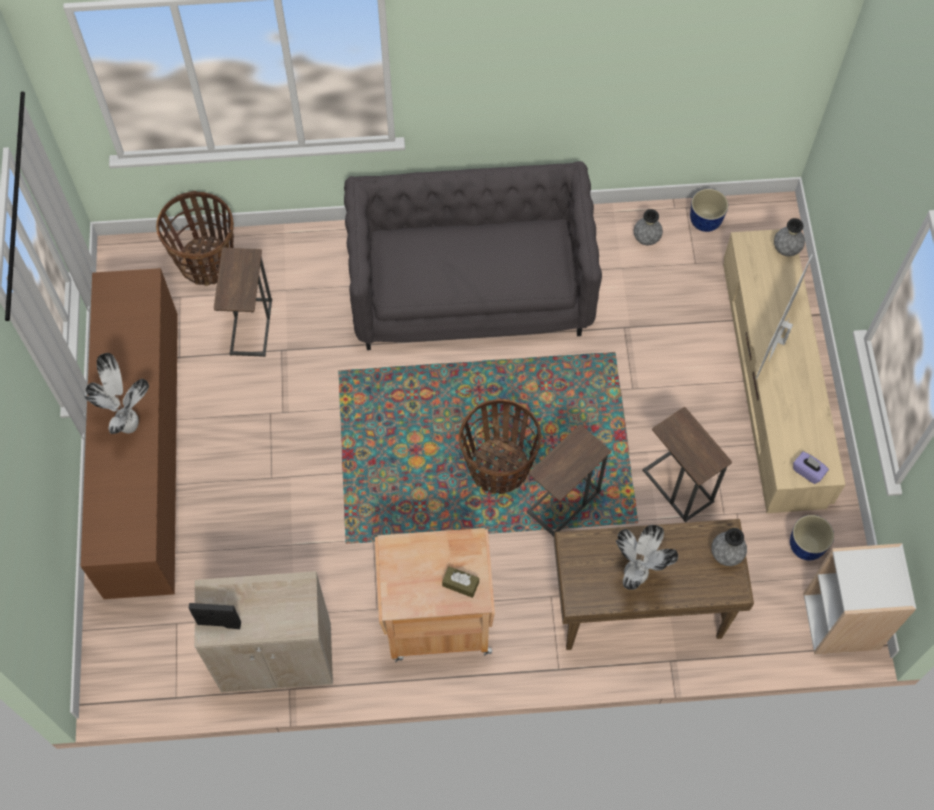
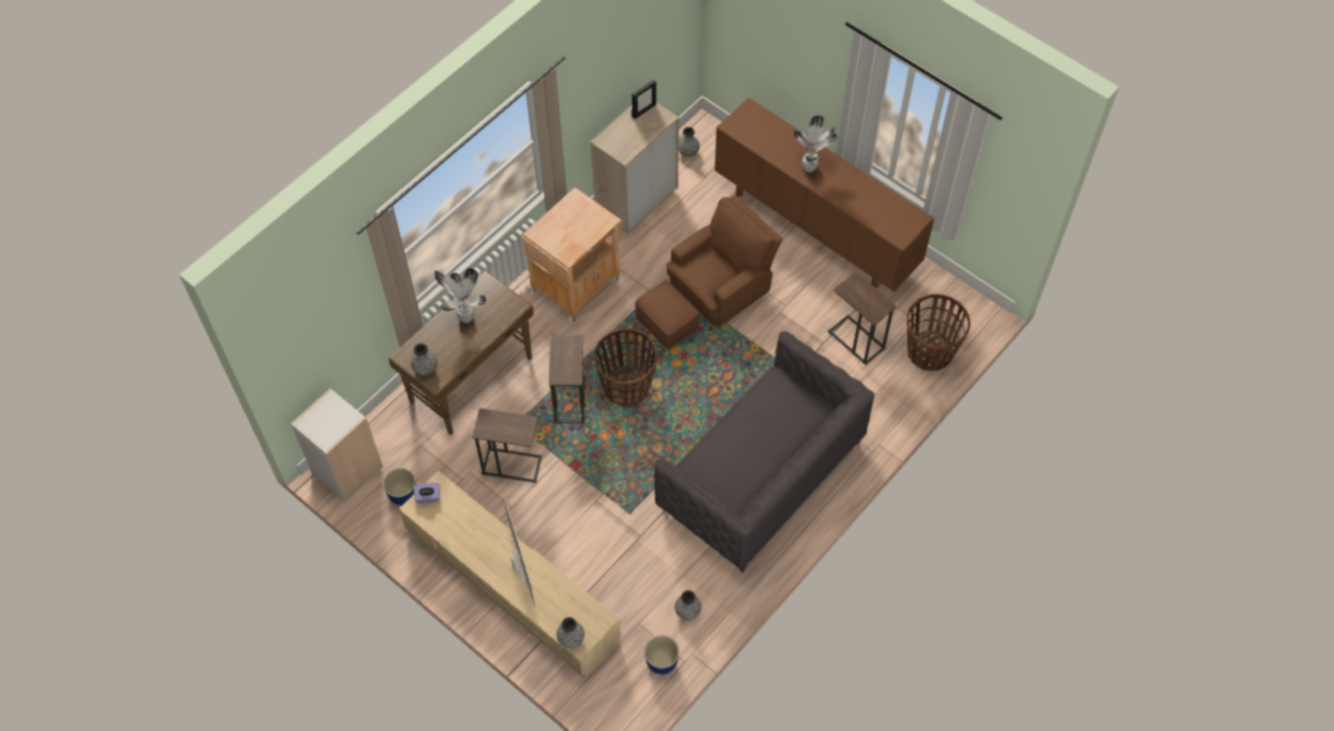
camera: 135 degrees right, 5 degrees down
brown tissue box [442,566,479,598] -> none
none -> brown armchair [635,195,782,350]
none -> grey vase [679,127,700,157]

